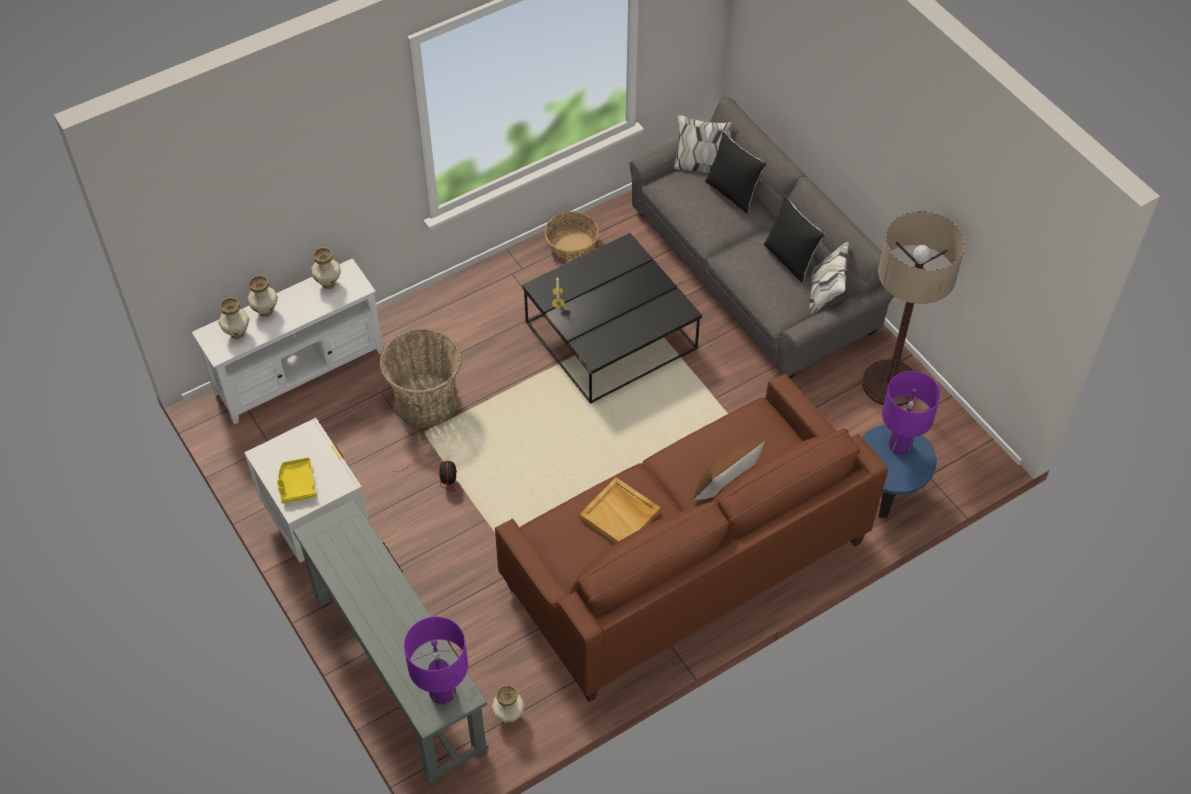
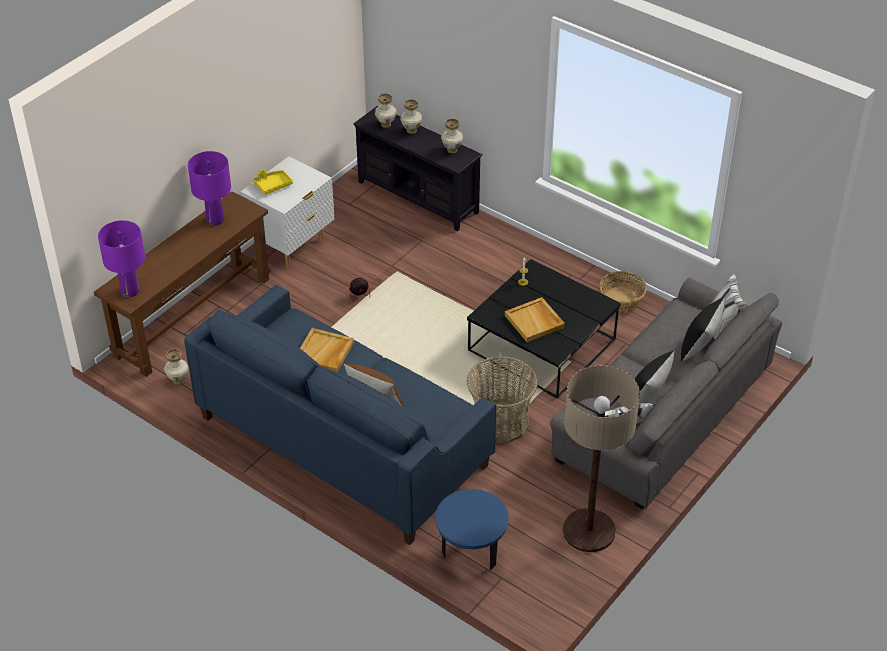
camera: 70 degrees right, 10 degrees down
white tv stand [192,258,383,425] -> black tv stand [353,106,482,231]
grey console table [293,499,489,786] -> brown console table [94,191,270,377]
basket [379,328,462,428] -> basket moved to [467,356,538,443]
brown sofa [495,373,888,702] -> blue sofa [184,285,496,545]
purple table lamp [882,371,941,455] -> purple table lamp moved to [188,151,231,226]
none -> beige tray [505,297,565,342]

